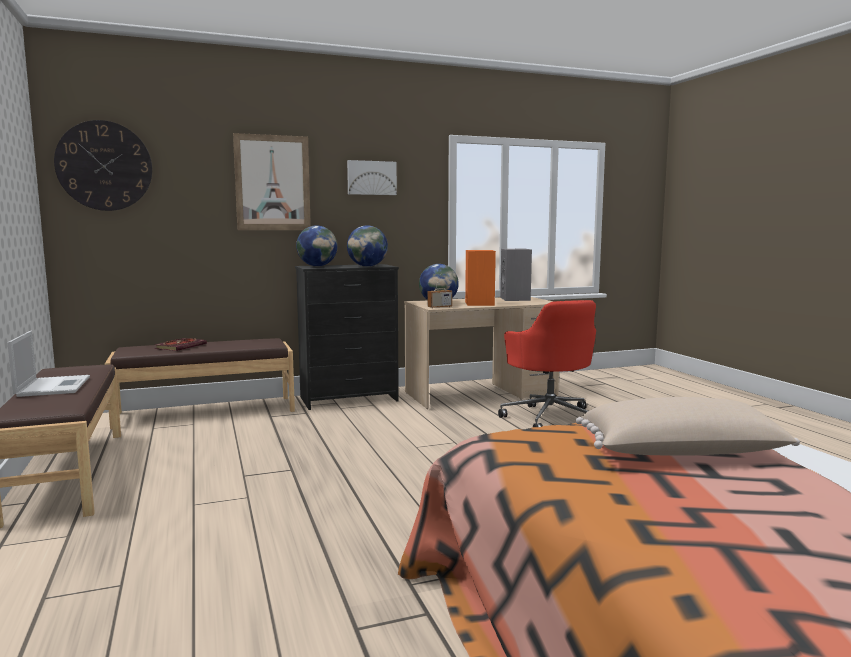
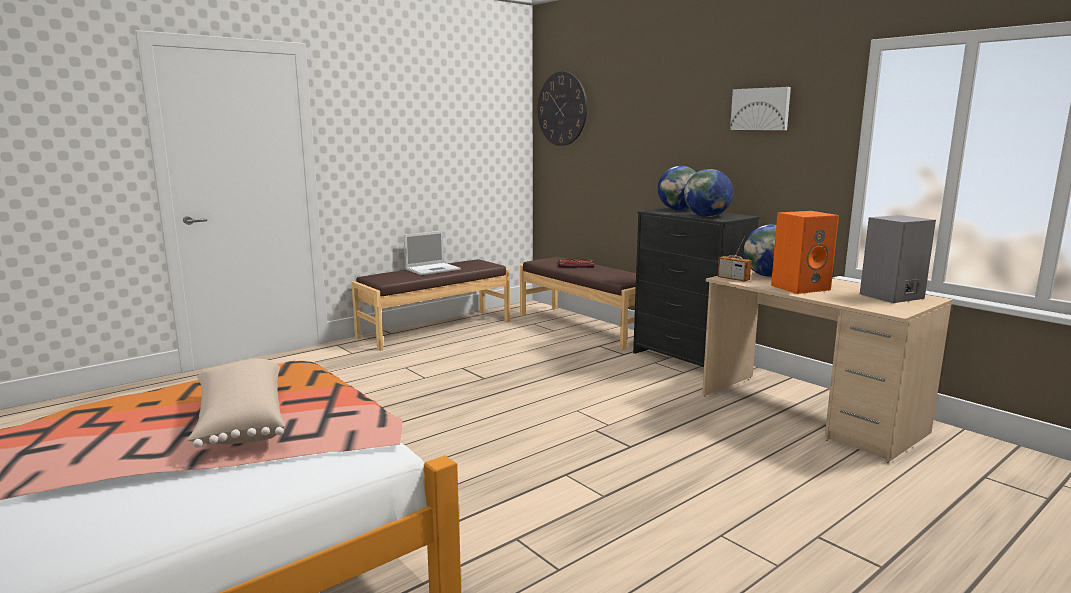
camera: 70 degrees right, 5 degrees up
picture [233,133,311,230] -> none
red office chair [498,300,596,427] -> none

